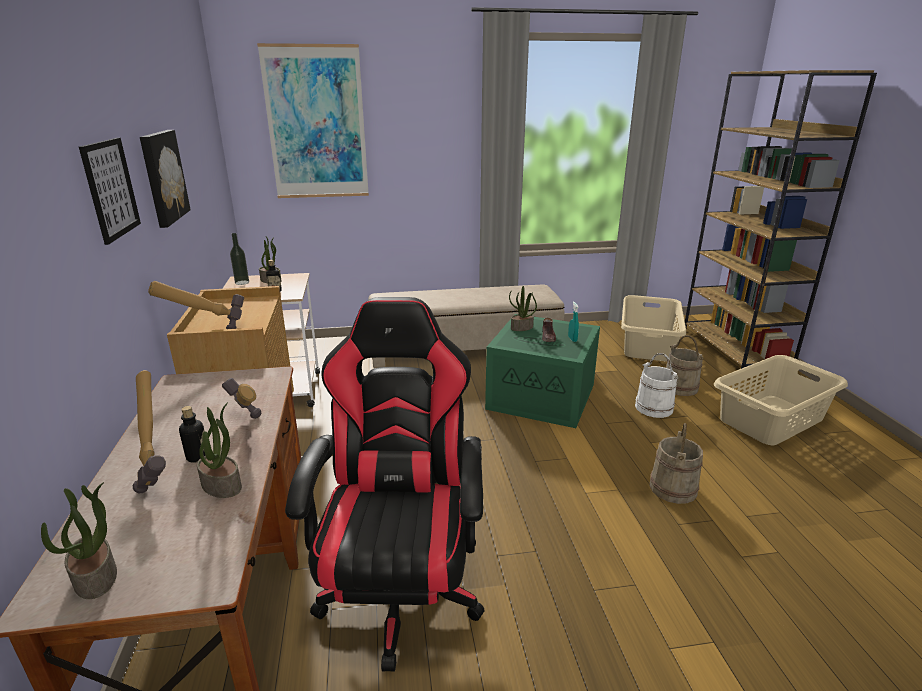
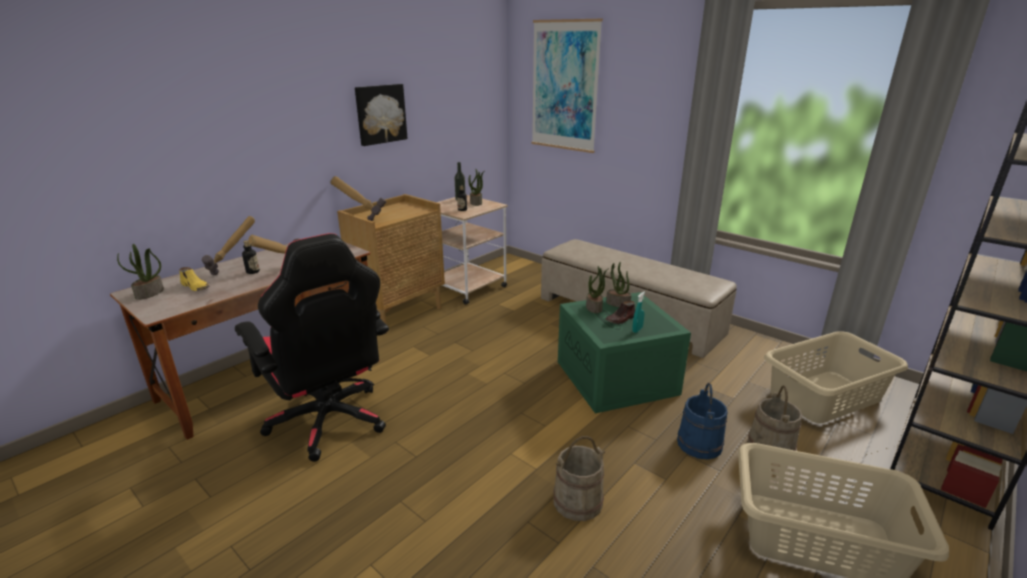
camera: 50 degrees right, 0 degrees up
picture [79,138,141,245] -> none
potted plant [197,402,242,498] -> potted plant moved to [586,266,609,313]
black office chair [285,297,485,672] -> black office chair turned 90 degrees clockwise [235,233,389,462]
white bucket [635,353,678,418] -> blue bucket [677,383,728,460]
none -> yellow shoe [179,267,210,291]

